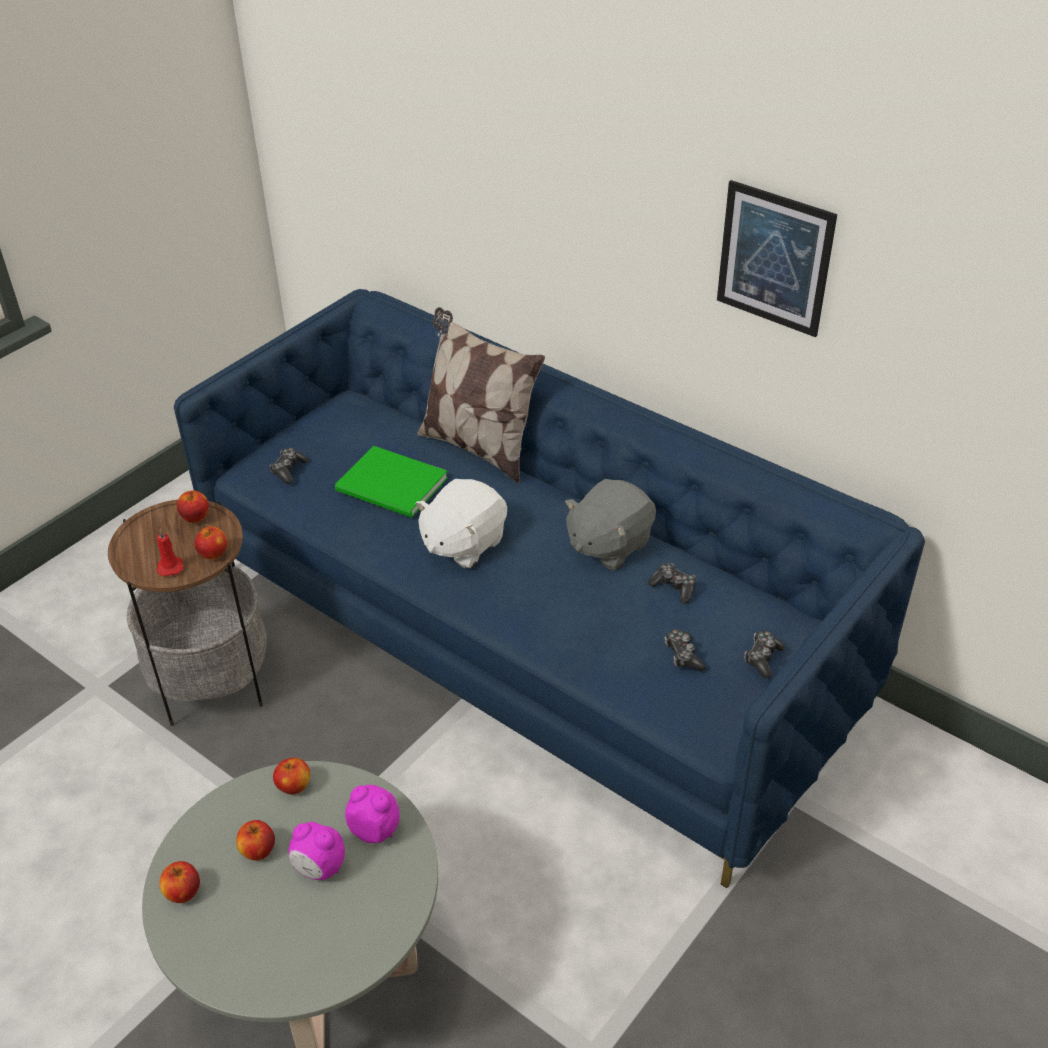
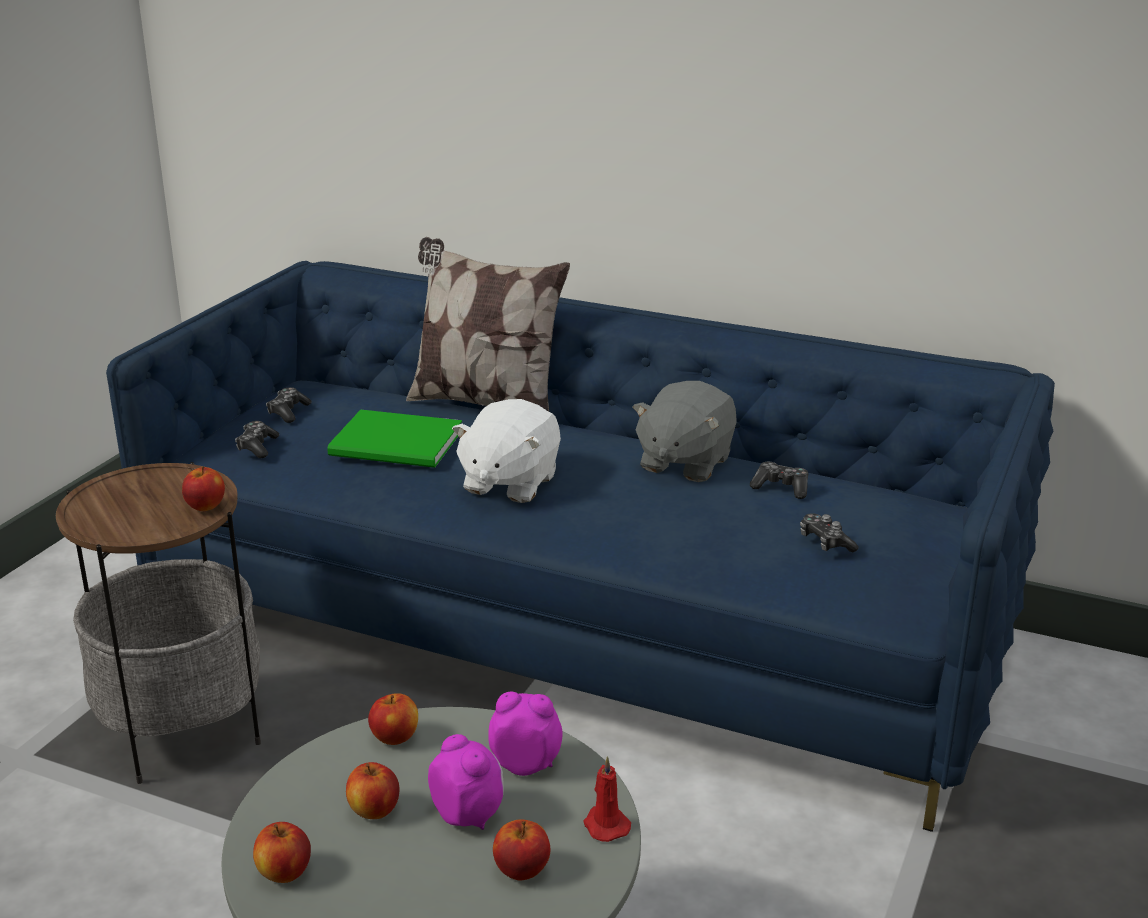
camera: 15 degrees left, 15 degrees down
red candle [157,529,184,576] -> red candle moved to [583,756,631,842]
apple [177,490,209,523] -> apple moved to [493,819,550,880]
alarm clock [289,822,345,880] -> alarm clock turned 135 degrees counterclockwise [428,734,504,830]
picture [717,180,837,337] -> none
game controller [744,631,785,678] -> game controller moved to [266,387,312,423]

